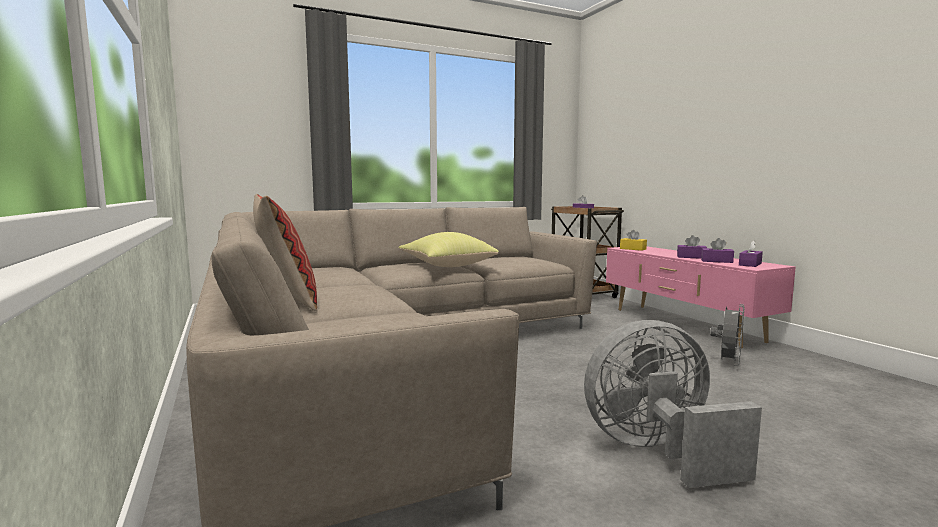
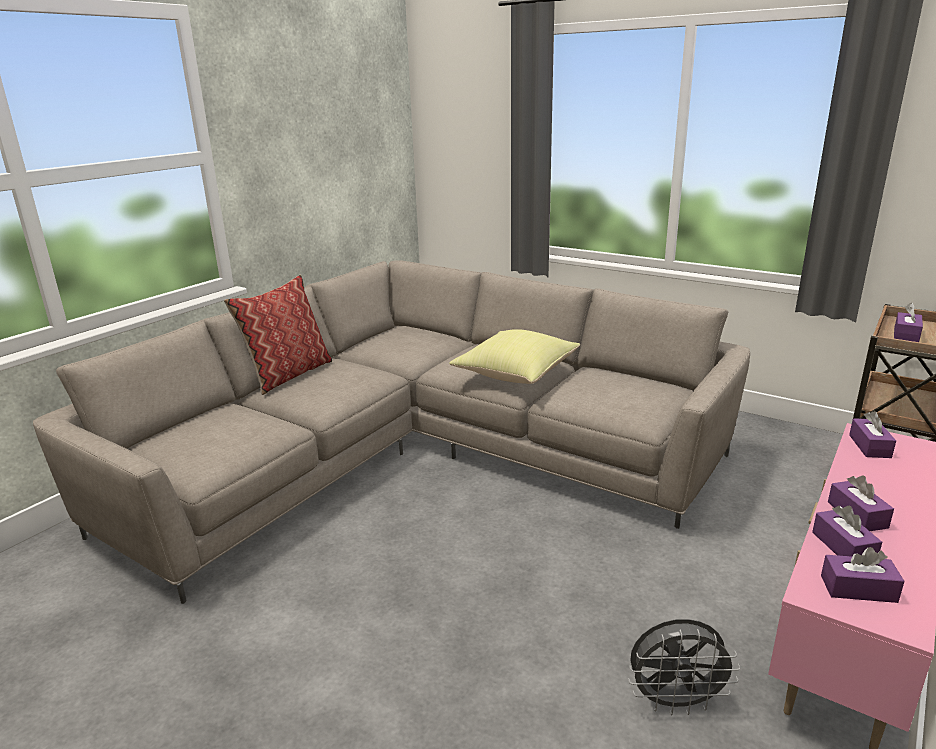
camera: 60 degrees right, 15 degrees up
grey fan [584,320,762,488] -> none
yellow tissue box [620,230,647,251] -> purple tissue box [849,411,896,458]

